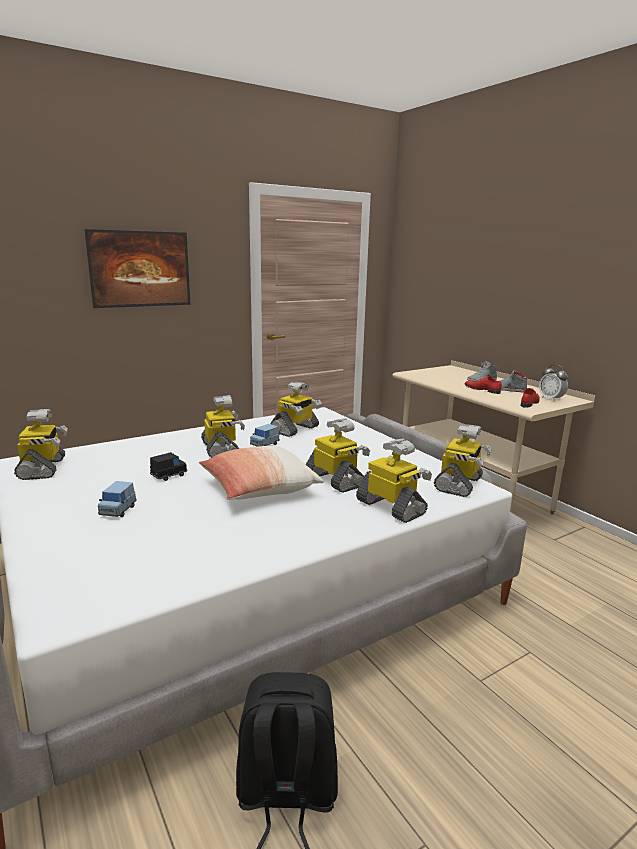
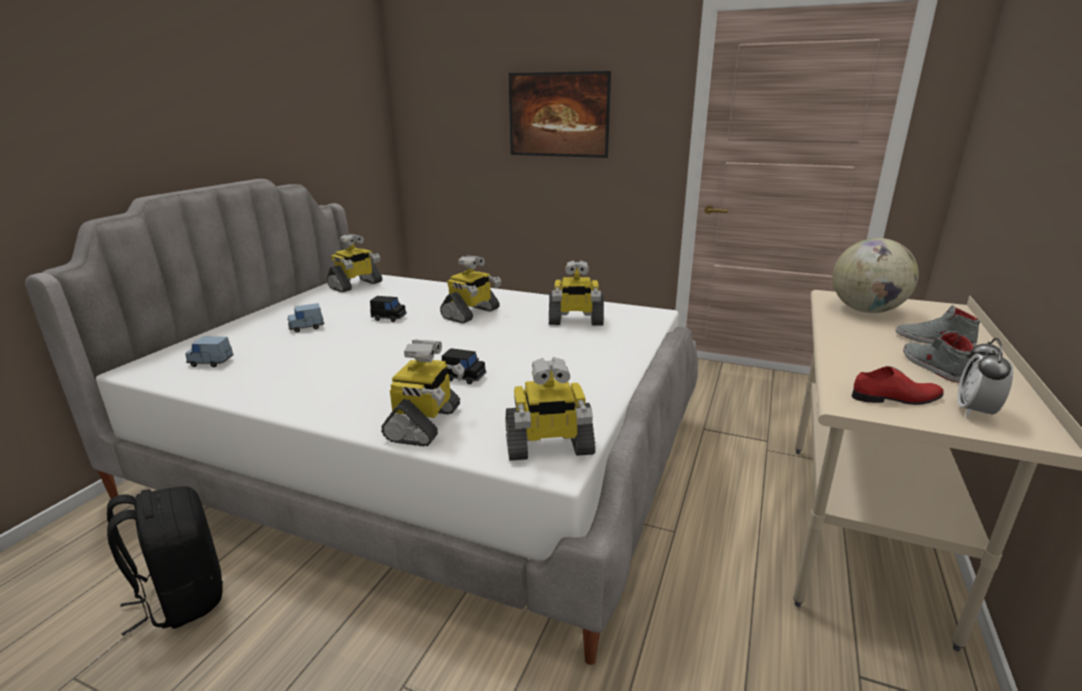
camera: 55 degrees right, 5 degrees up
pillow [199,446,324,500] -> none
blue toy car [250,424,280,447] -> blue toy car moved to [185,337,234,367]
toy robot [305,418,370,492] -> black toy car [442,348,486,384]
red shoe [465,376,502,394] -> none
none -> globe [833,238,919,313]

